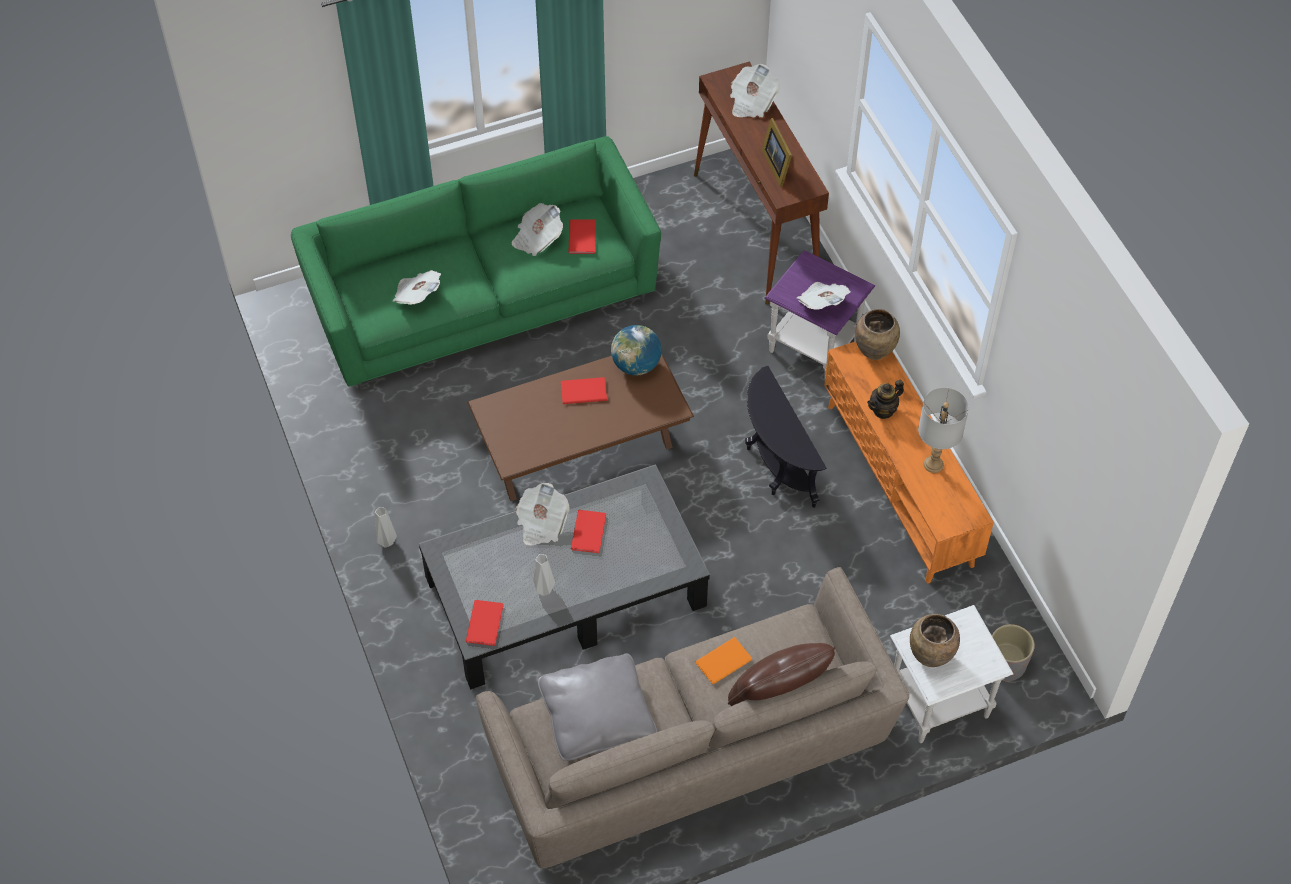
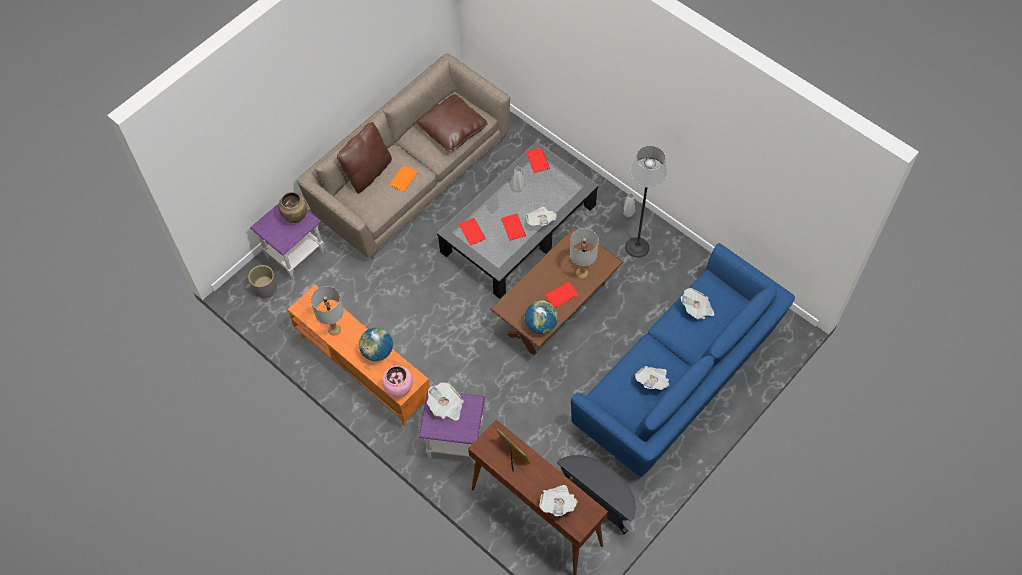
camera: 155 degrees right, 5 degrees up
green sofa [291,136,661,391] -> blue sofa [571,243,795,477]
grey pillow [538,653,657,761] -> brown pillow [416,94,488,152]
red book [569,220,596,254] -> red book moved to [459,218,486,245]
black side table [745,366,827,508] -> black side table moved to [557,455,635,535]
brown vase [855,309,900,360] -> pink vase [382,365,413,397]
teapot [867,380,904,419] -> globe [359,328,393,361]
white side table [890,605,1013,743] -> purple side table [250,203,324,279]
none -> grey table lamp [570,228,599,278]
none -> floor lamp [625,146,667,258]

